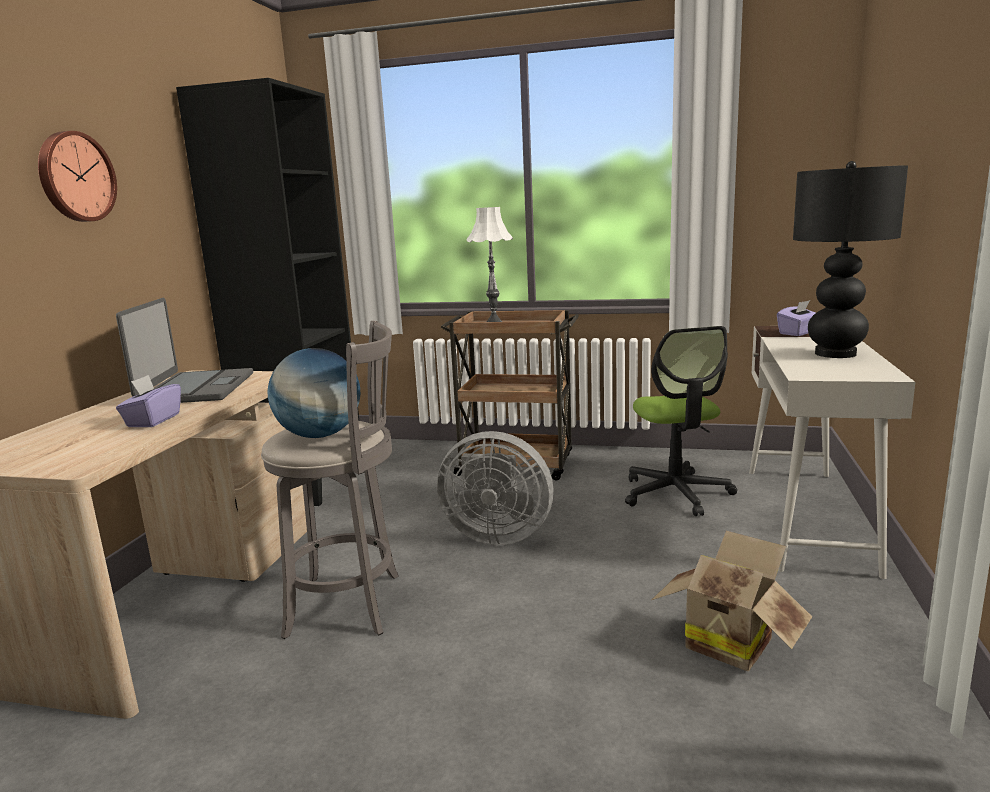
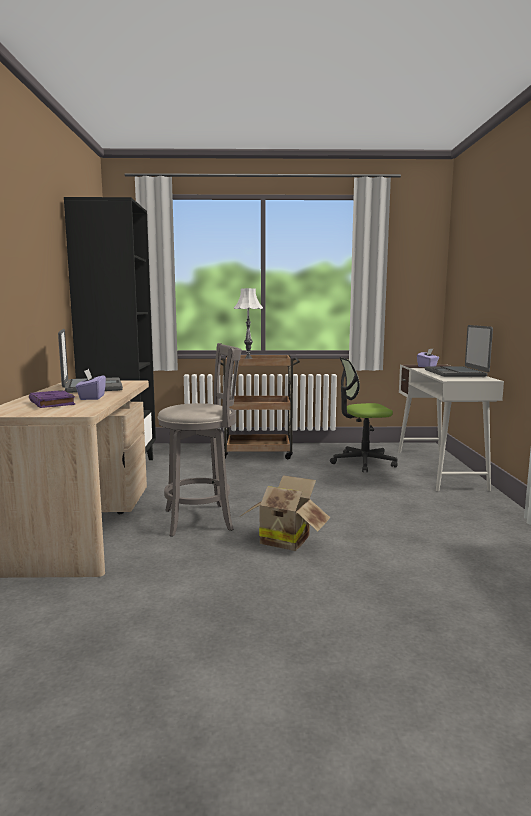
camera: 15 degrees left, 5 degrees down
wall clock [38,131,117,222] -> none
globe [267,348,360,438] -> none
grey fan [437,431,553,545] -> none
office chair [625,326,737,516] -> office chair turned 105 degrees clockwise [330,357,398,472]
cardboard box [652,531,812,671] -> cardboard box moved to [239,475,330,551]
black table lamp [793,161,908,358] -> laptop [425,325,493,377]
none -> purple book [29,390,75,408]

